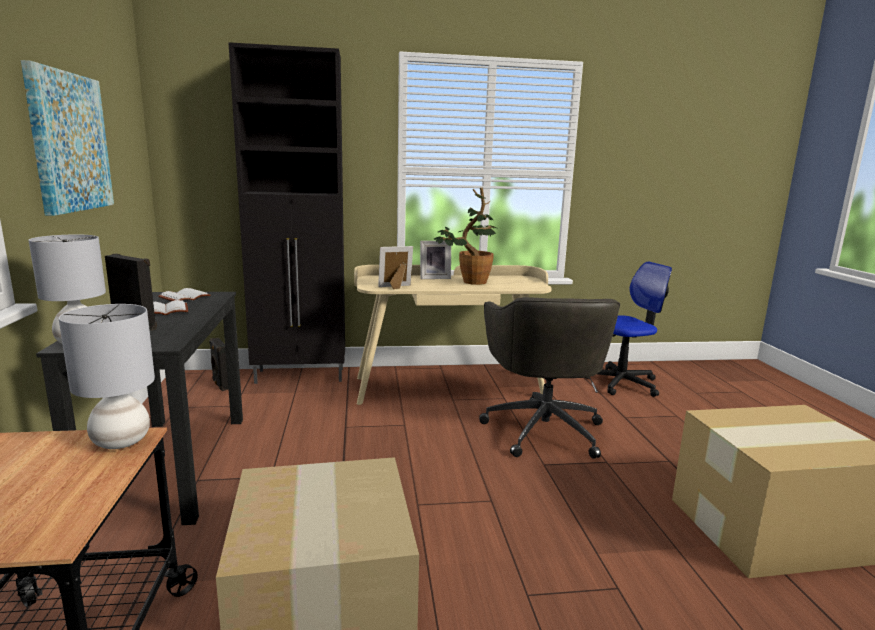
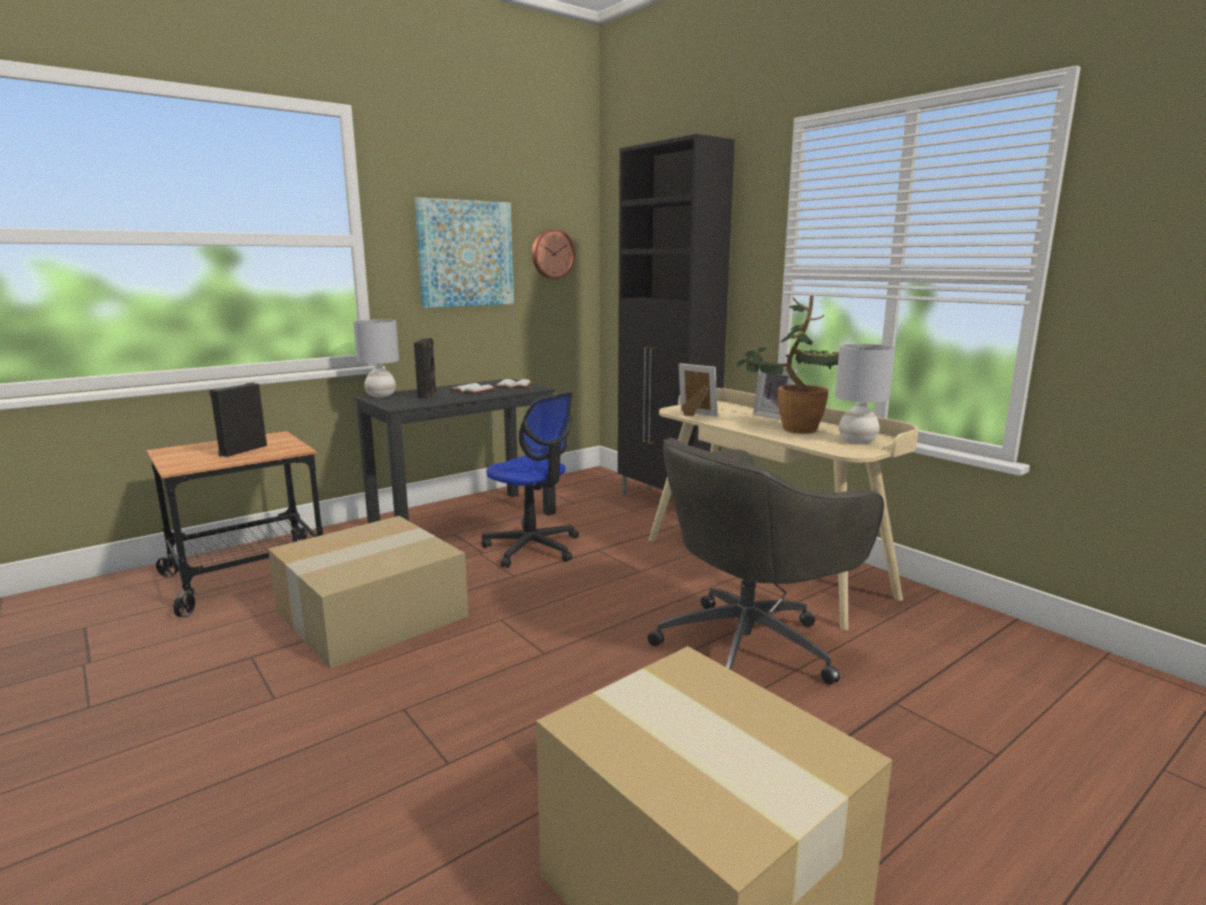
camera: 60 degrees right, 0 degrees up
grey table lamp [58,304,155,449] -> grey table lamp moved to [835,344,895,444]
black speaker [209,338,228,391] -> black speaker moved to [209,382,267,457]
office chair [586,262,672,397] -> office chair moved to [481,392,579,568]
none -> wall clock [532,229,575,279]

